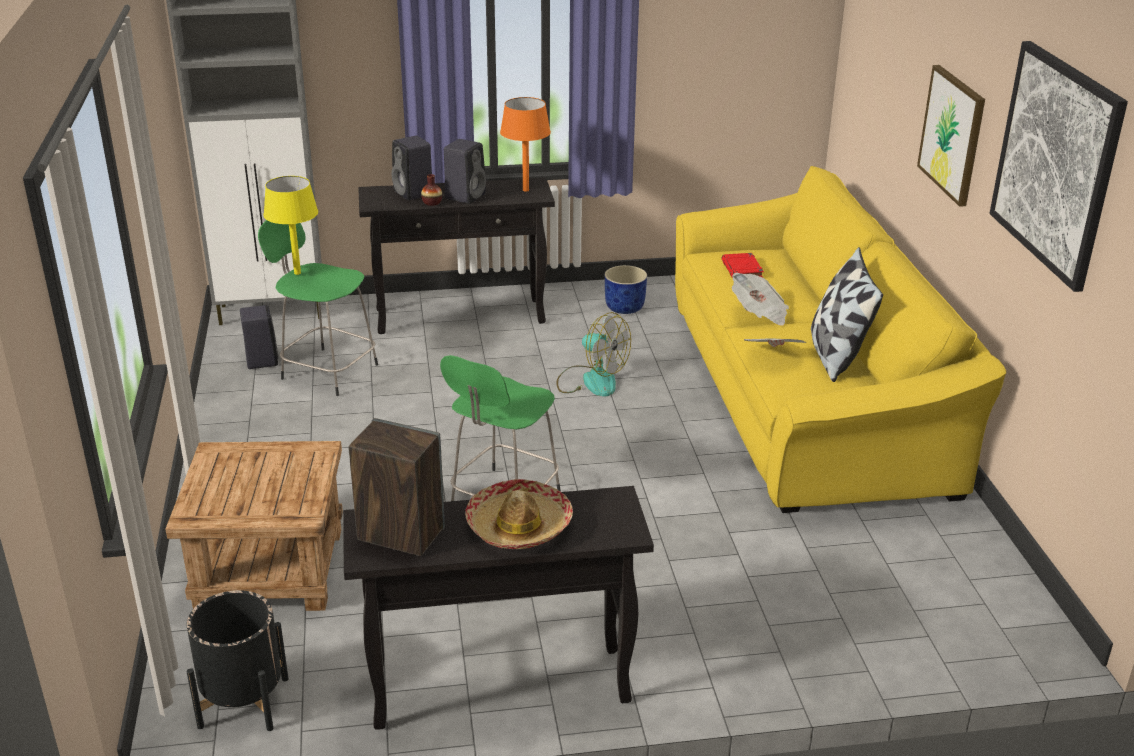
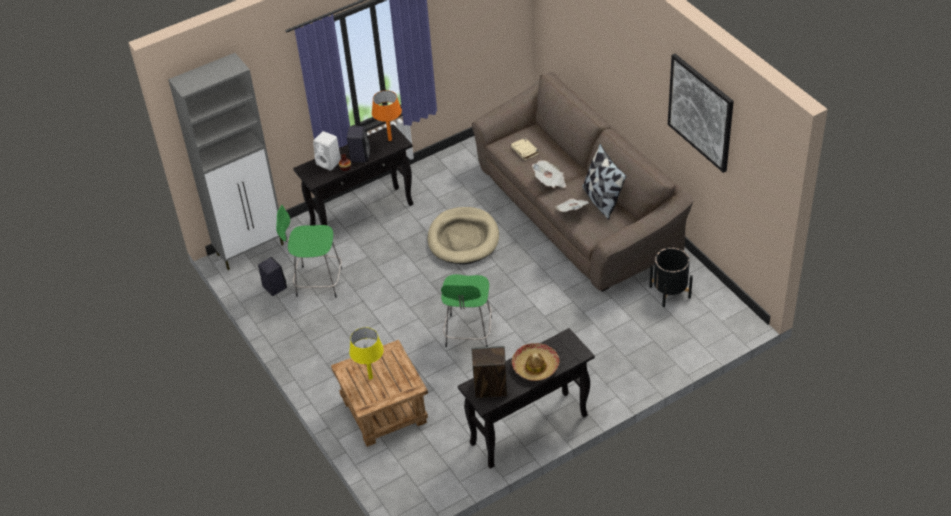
camera: 20 degrees left, 15 degrees up
black planter [187,590,289,731] -> black planter moved to [649,248,693,307]
yellow table lamp [263,176,318,275] -> yellow table lamp moved to [349,327,384,380]
black speaker [392,136,432,200] -> white speaker [313,131,341,171]
fan [556,312,631,397] -> beige dog bed [427,207,499,264]
blue planter [605,265,647,314] -> none
yellow sofa [675,166,1006,513] -> brown sofa [472,72,694,292]
red book [722,253,764,278] -> beige book [510,138,539,161]
picture [917,65,985,207] -> none

